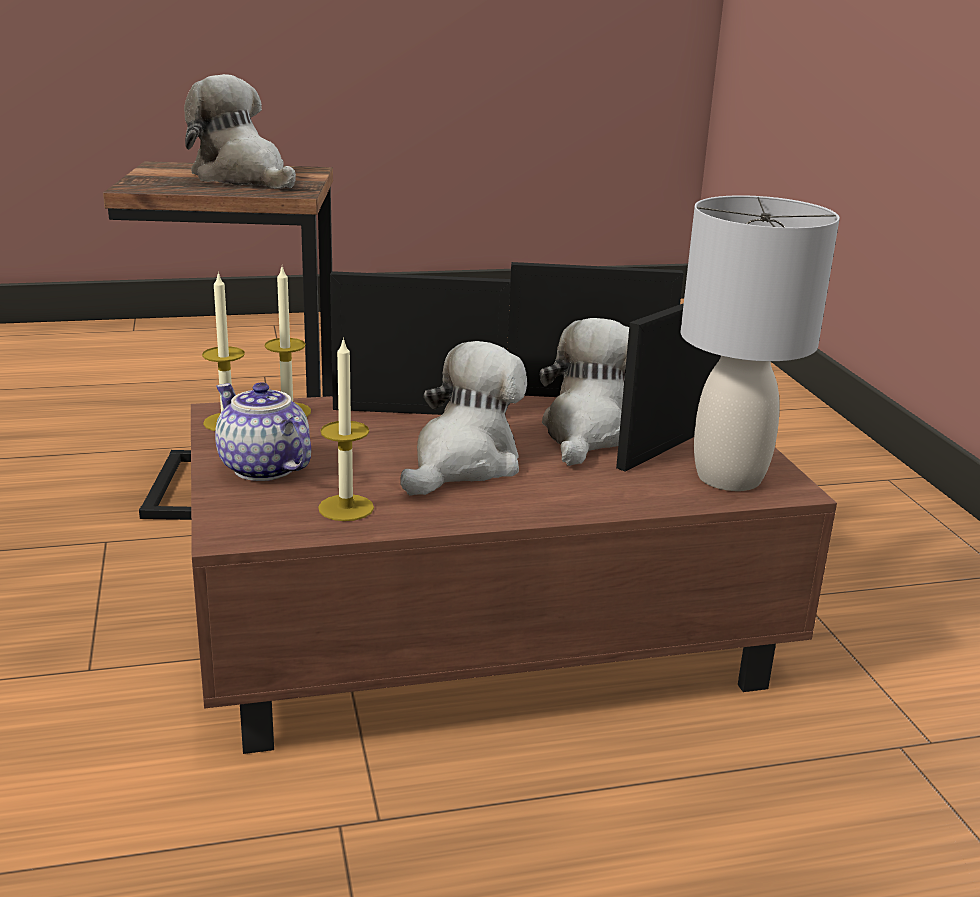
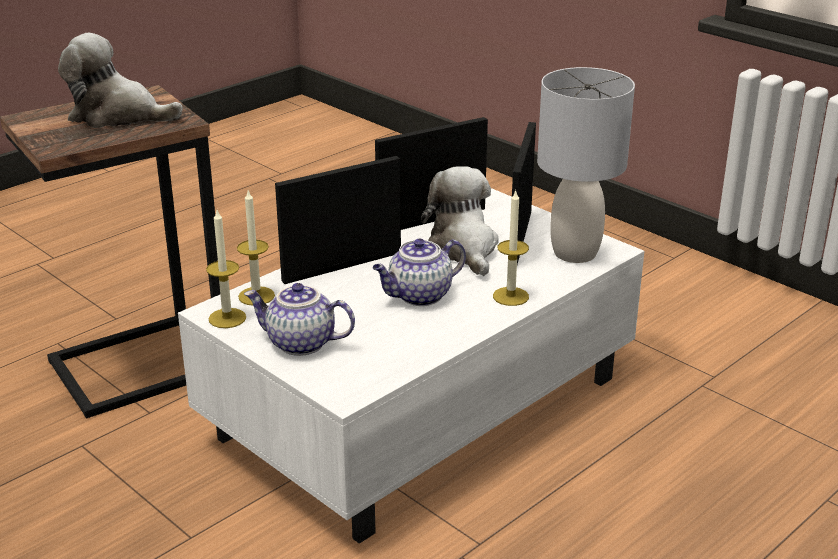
camera: 30 degrees left, 5 degrees up
brown coffee table [191,396,837,754] -> white coffee table [178,188,645,544]
candle [318,337,374,521] -> candle moved to [493,189,529,306]
plush toy [401,341,527,496] -> teapot [372,238,466,306]

